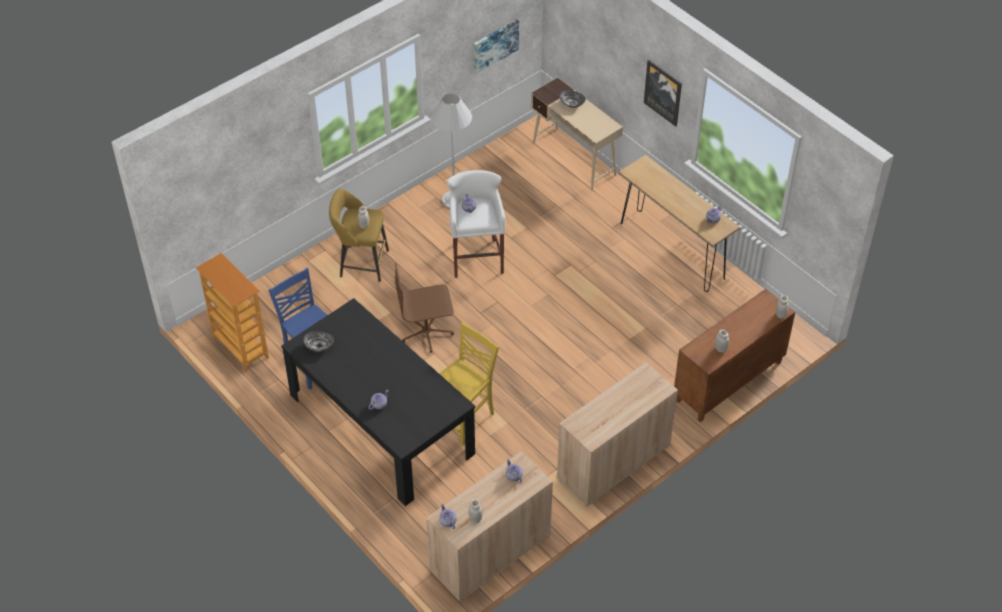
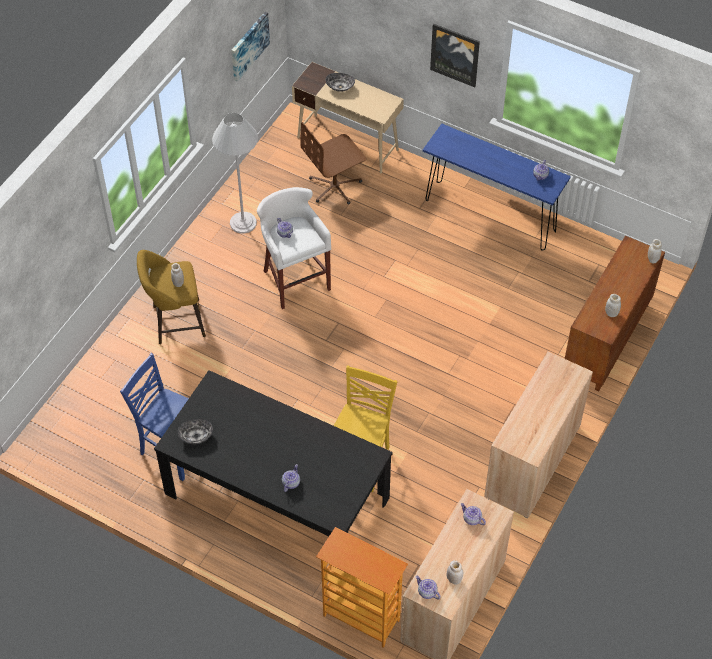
camera: 20 degrees left, 5 degrees up
bookcase [196,253,269,372] -> bookcase moved to [316,527,408,648]
brown office chair [395,263,454,353] -> brown office chair moved to [300,122,366,205]
brown console table [619,155,740,292] -> blue console table [423,124,571,251]

